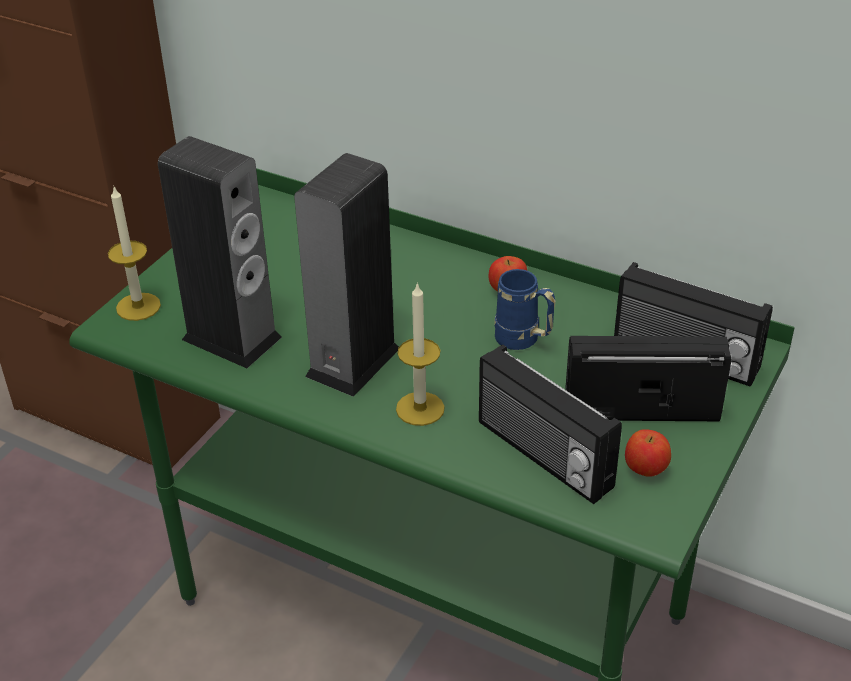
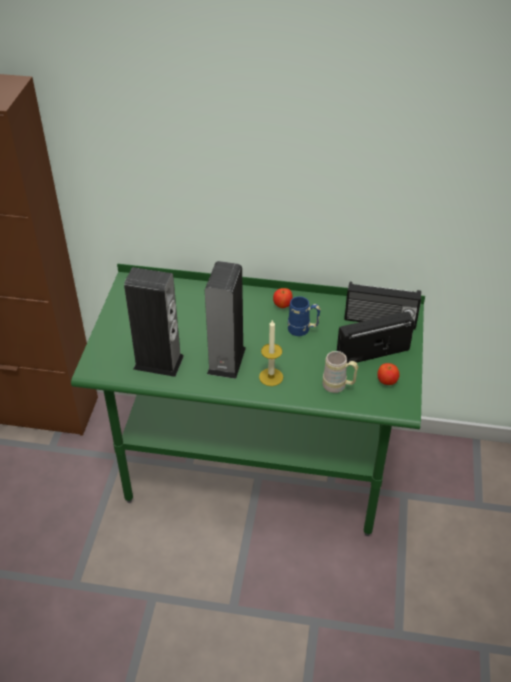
camera: 20 degrees left, 5 degrees up
candle [108,185,161,321] -> none
radio [479,344,622,504] -> beige mug [323,351,358,393]

